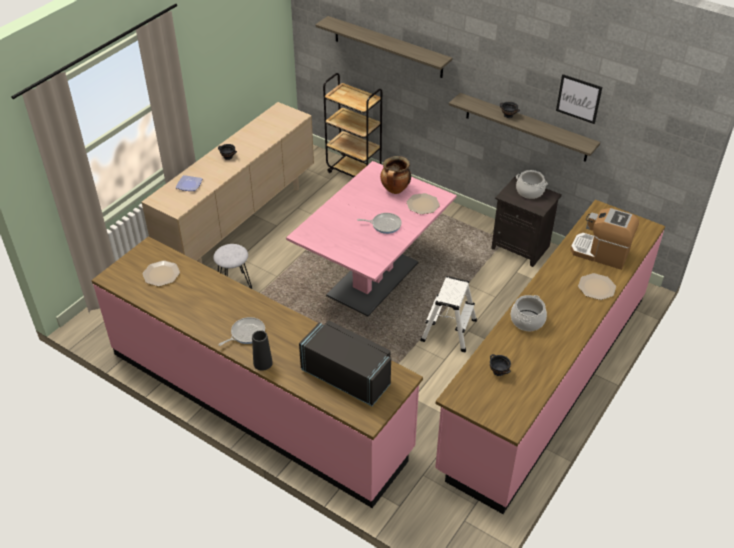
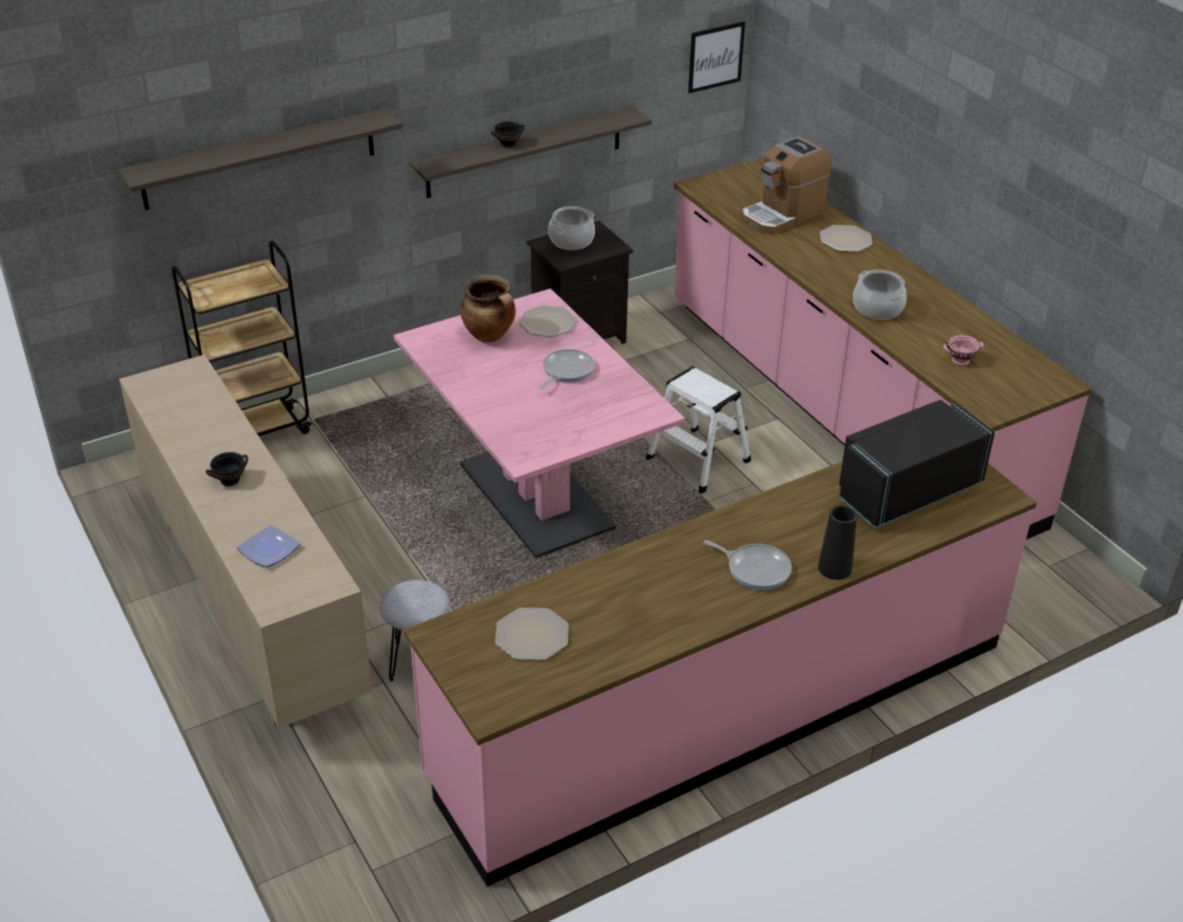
camera: 65 degrees left, 5 degrees down
frying pan [218,317,265,346] -> frying pan turned 135 degrees clockwise [704,540,792,590]
black bowl [490,354,511,376] -> pink bowl [943,335,983,365]
picture [556,74,602,124] -> picture moved to [688,21,745,93]

